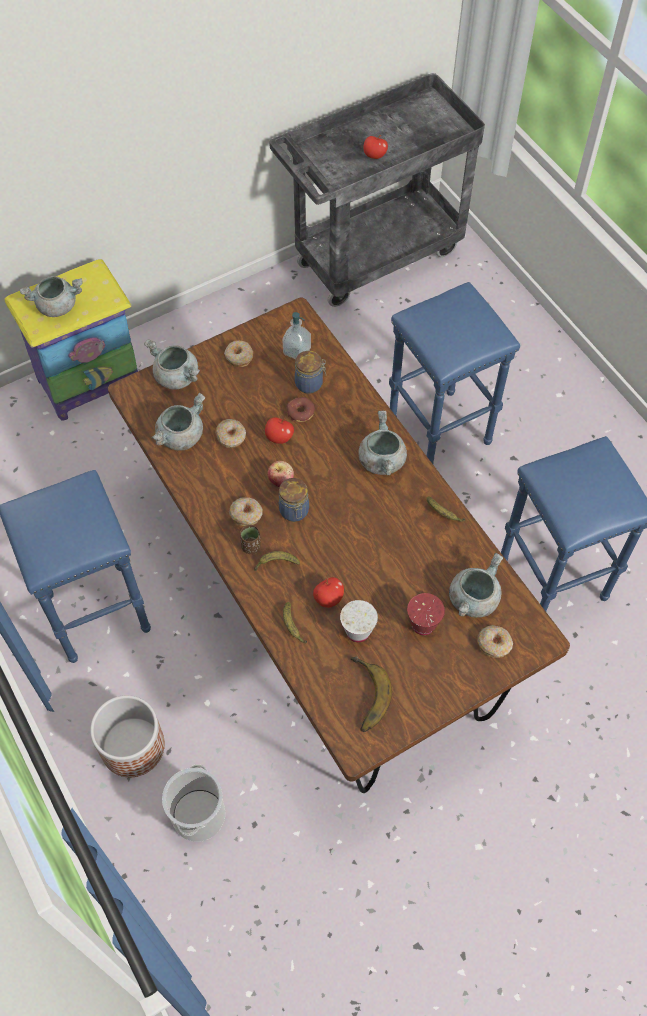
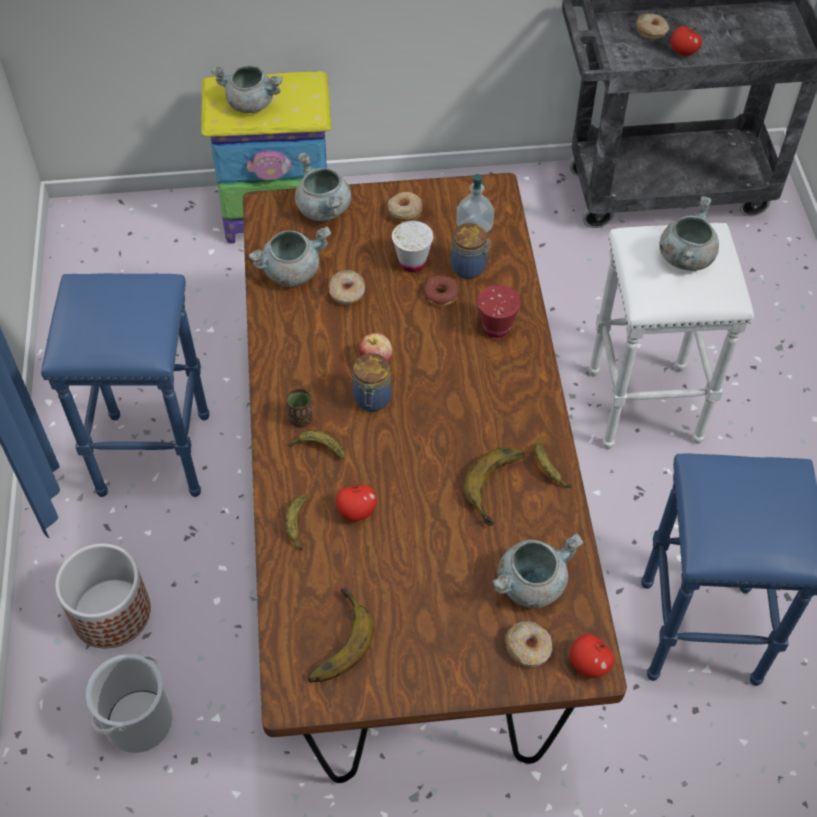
camera: 25 degrees right, 5 degrees down
donut [229,497,263,526] -> donut moved to [636,13,669,40]
apple [265,417,294,444] -> apple moved to [570,634,615,678]
white cup [340,600,378,642] -> white cup moved to [392,221,434,272]
grey cooking pot [358,411,407,475] -> grey cooking pot moved to [659,196,719,271]
blue stool [389,282,520,464] -> white stool [589,223,754,449]
red cup [407,593,445,635] -> red cup moved to [477,285,521,338]
none -> banana [463,447,525,526]

